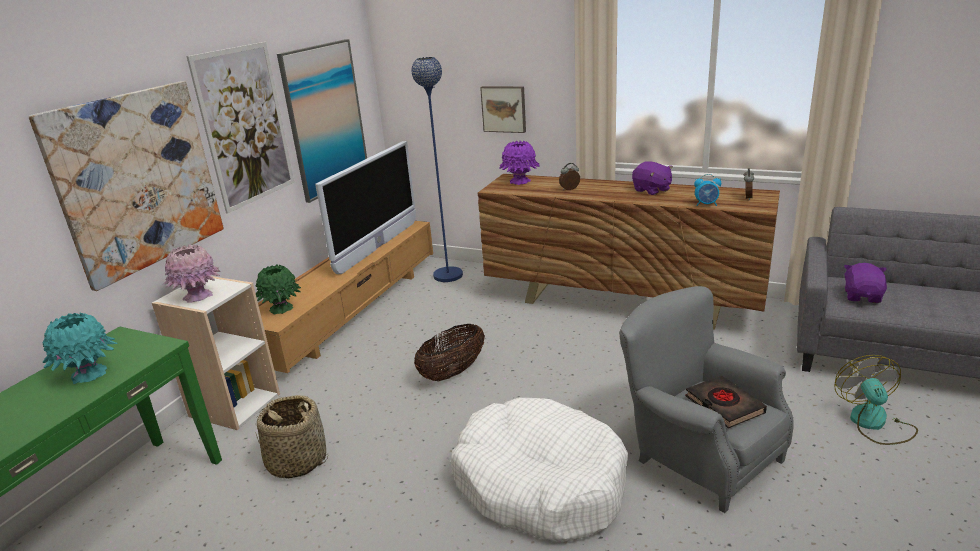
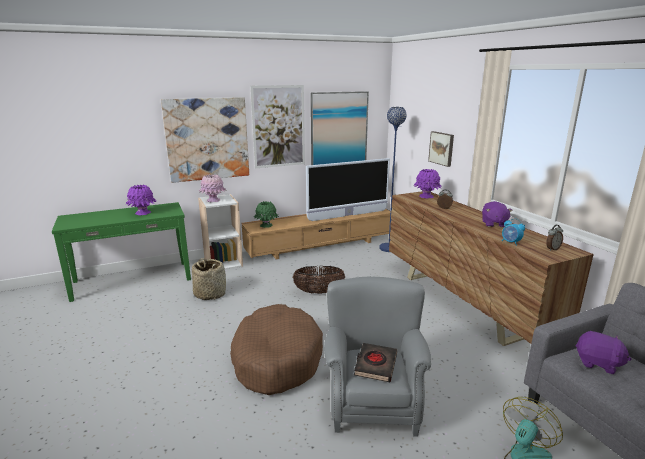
camera: 40 degrees right, 5 degrees down
turquoise vase [42,313,118,384] -> purple vase [126,184,156,215]
white dog bed [451,398,628,542] -> brown dog bed [230,304,323,395]
purple plush toy [844,263,887,303] -> purple plush toy turned 60 degrees clockwise [575,331,632,374]

